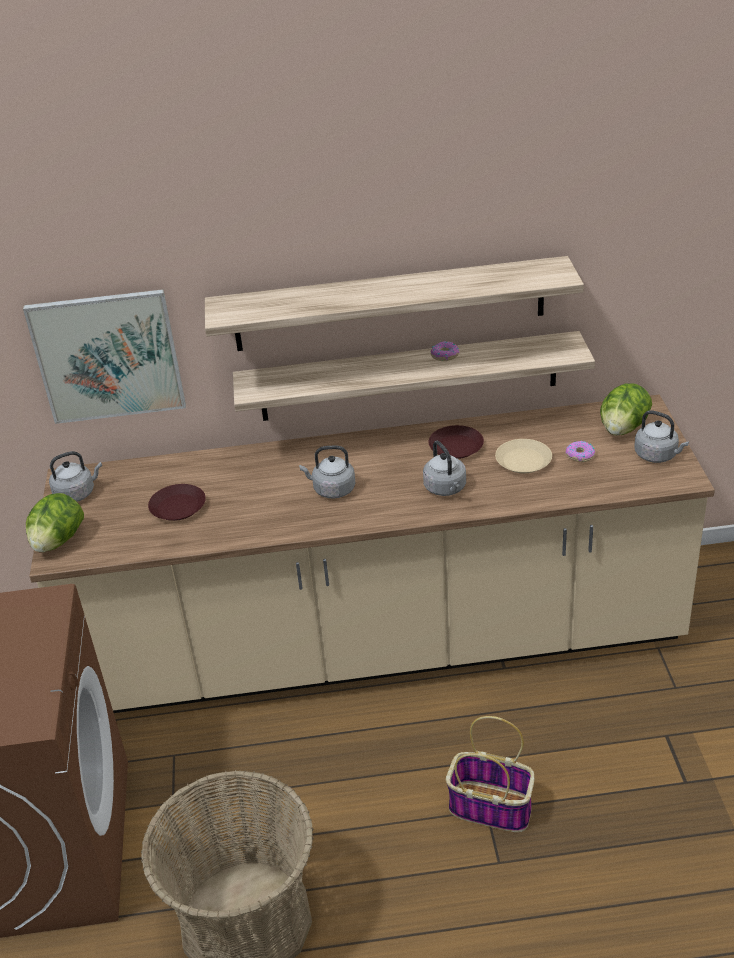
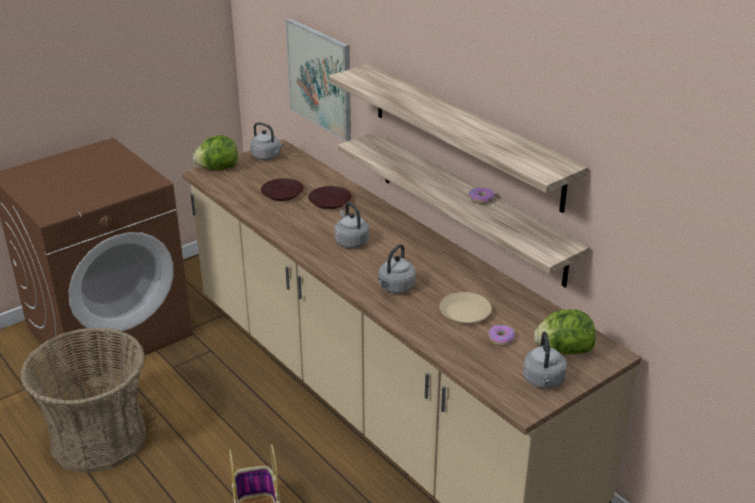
camera: 55 degrees right, 5 degrees down
brown plate [429,425,484,459] -> brown plate moved to [308,186,352,209]

